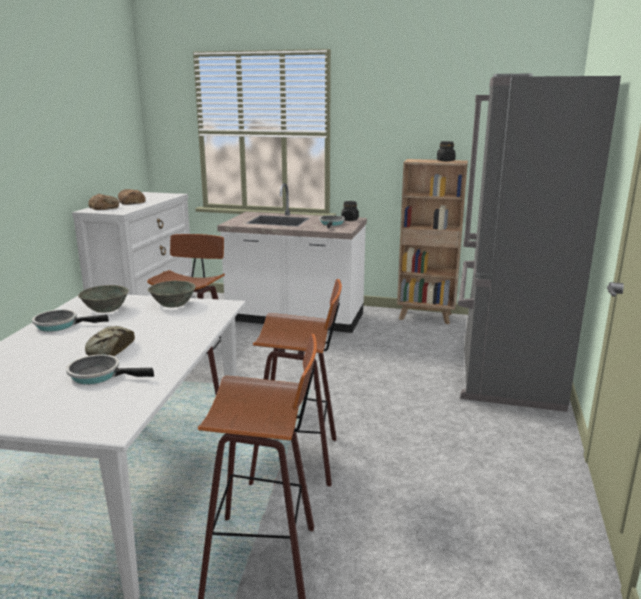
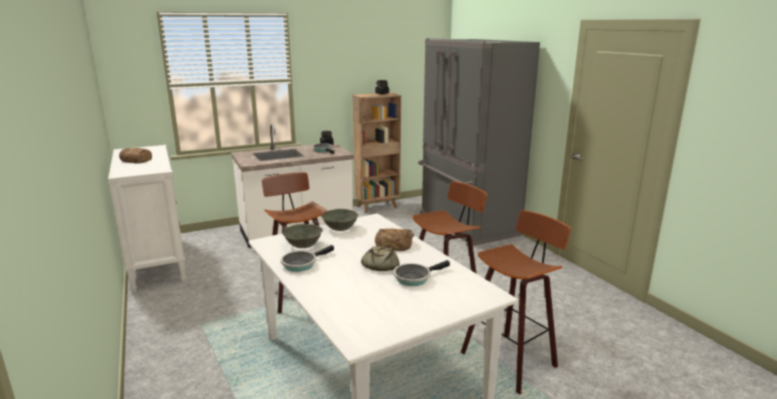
camera: 40 degrees left, 0 degrees up
bread [88,194,119,210] -> bread moved to [375,229,414,251]

